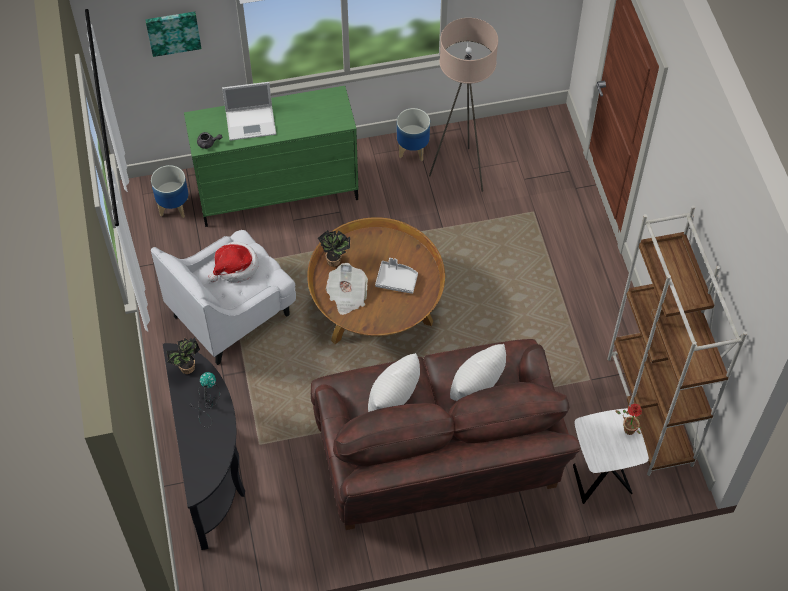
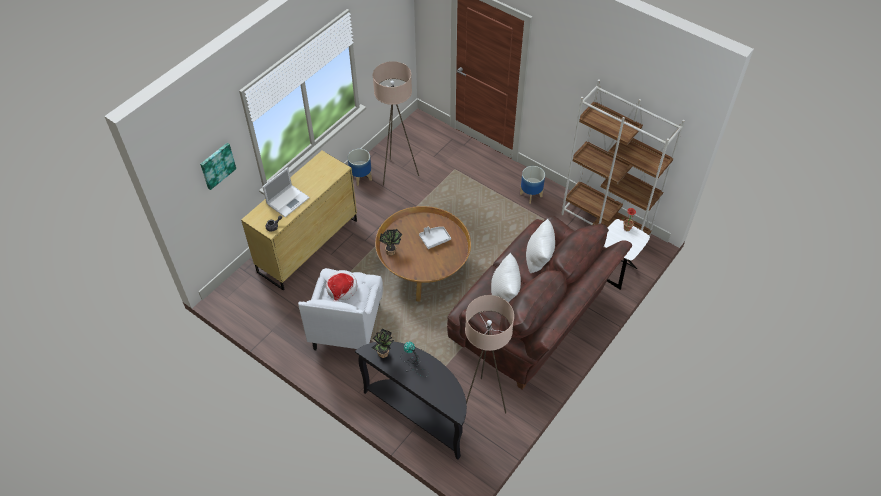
camera: 40 degrees left, 5 degrees down
planter [151,165,188,218] -> planter moved to [520,166,545,204]
green dresser [184,86,359,227] -> beige dresser [241,151,357,291]
newspaper [325,263,368,315] -> none
none -> beige floor lamp [465,295,514,413]

